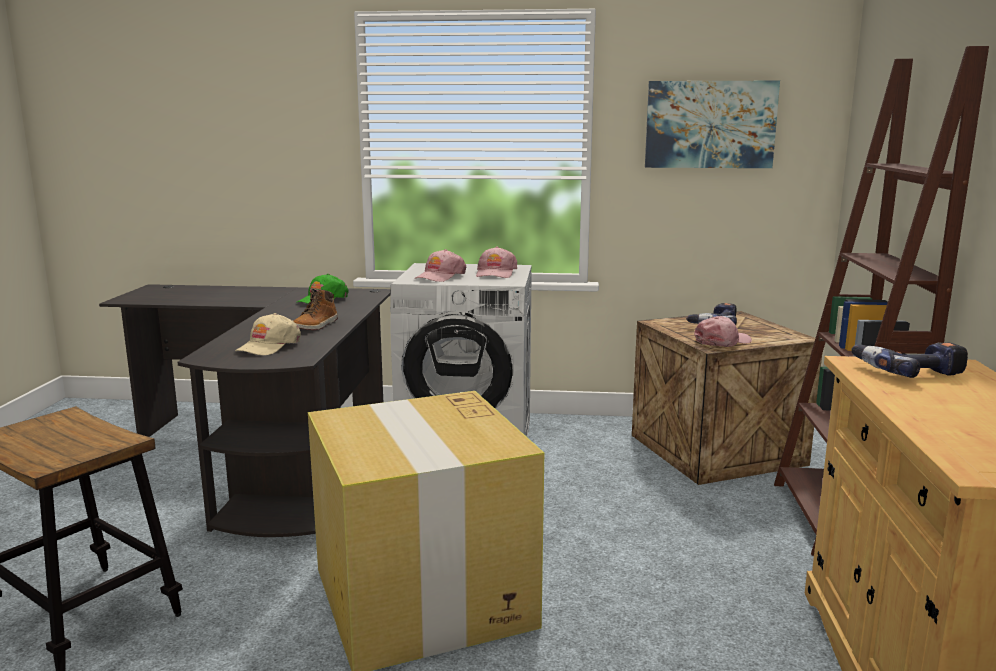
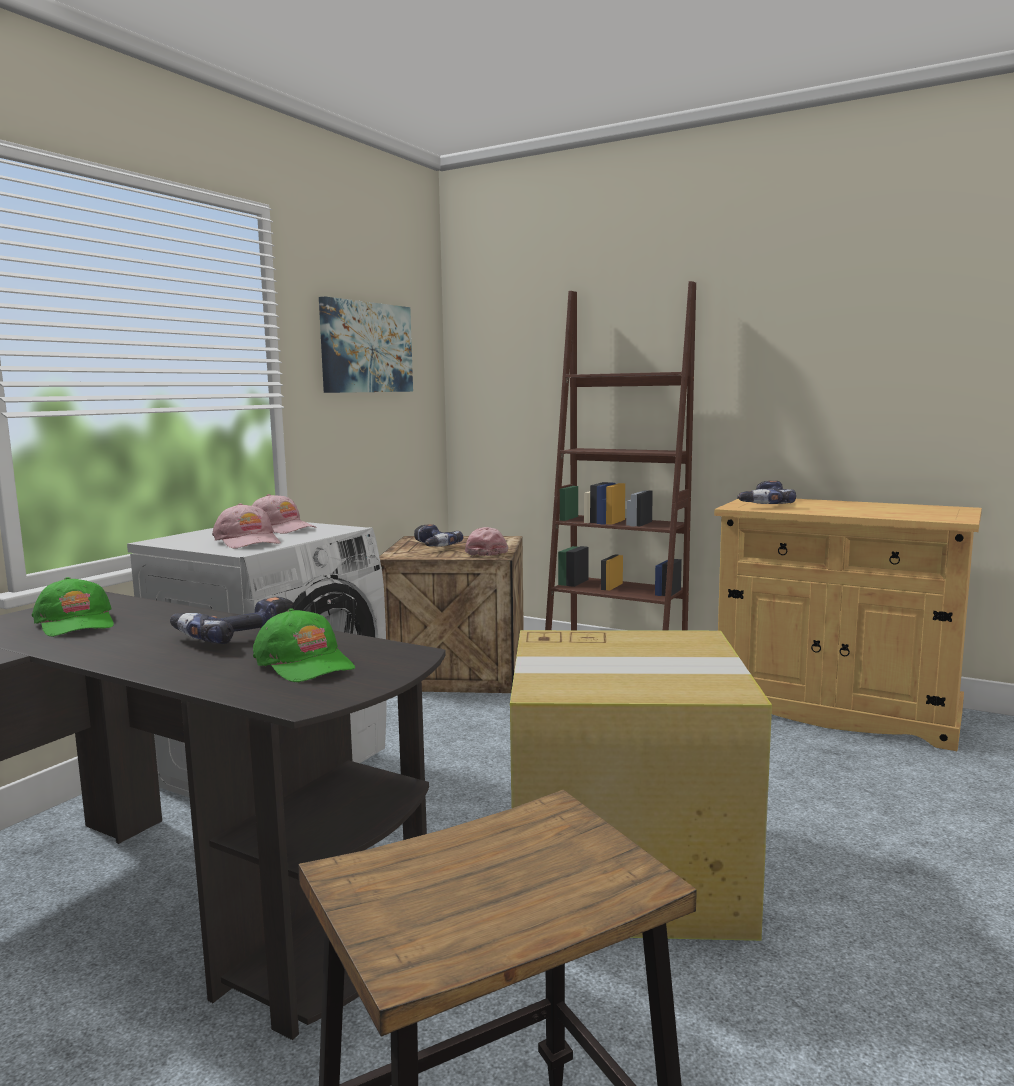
camera: 65 degrees left, 5 degrees down
beige cap [235,313,301,355] -> green cap [253,609,355,683]
boot [293,289,338,330] -> power drill [170,597,294,644]

